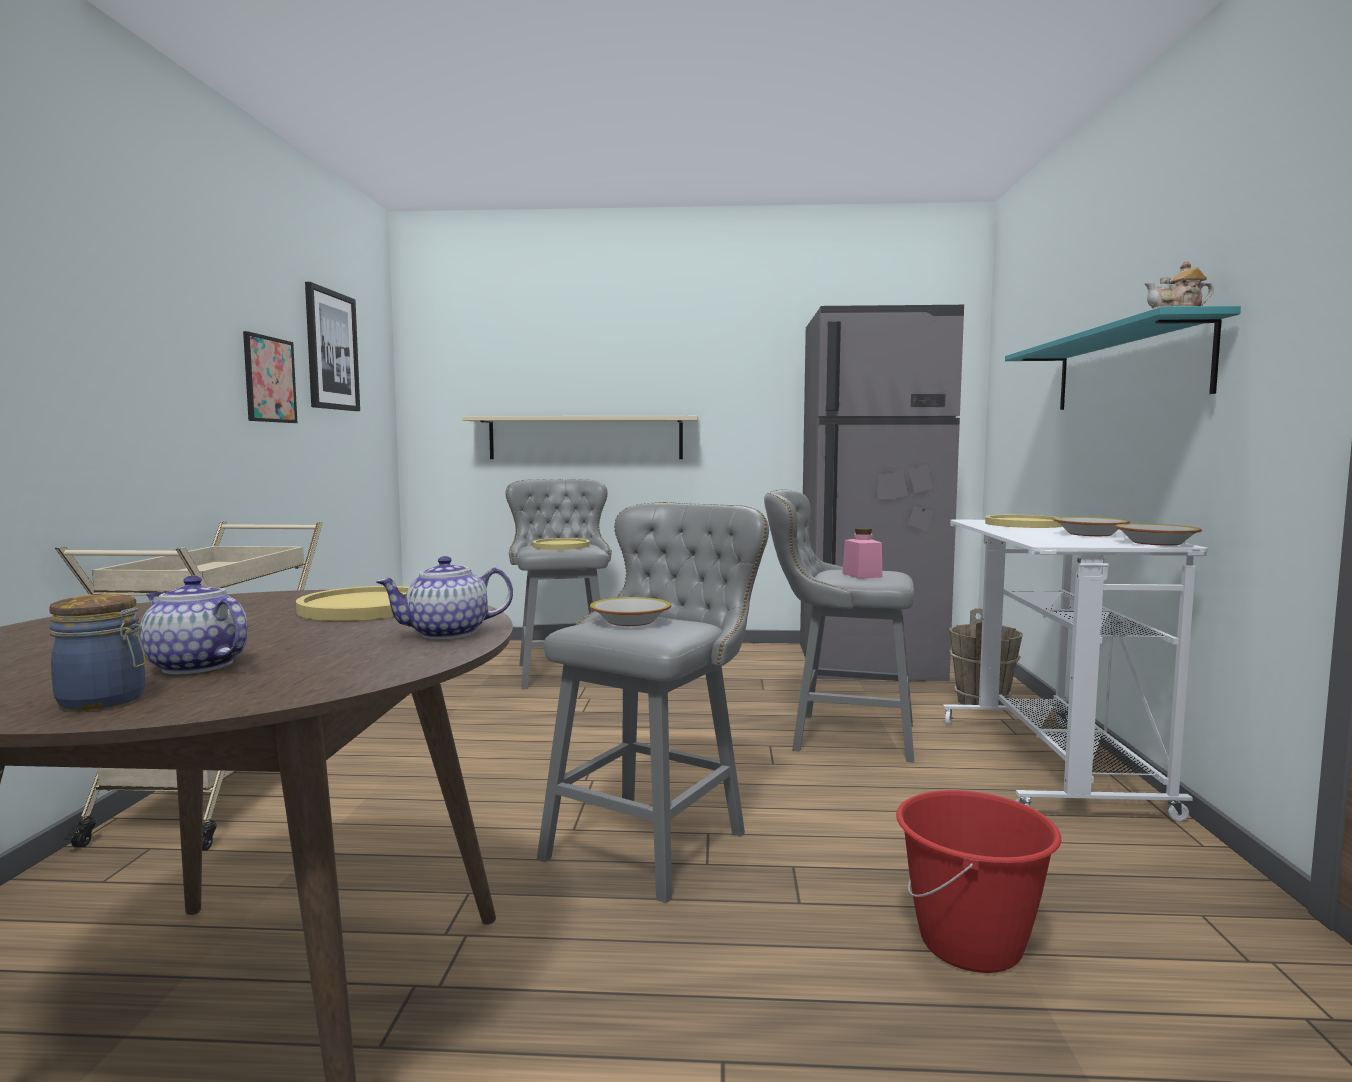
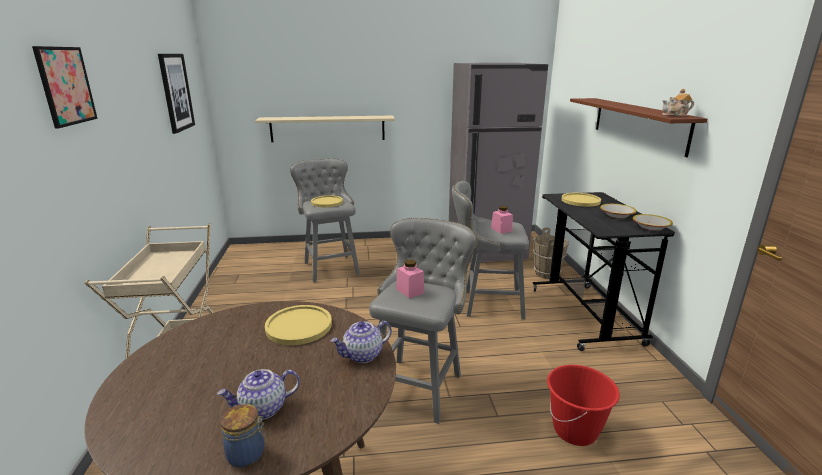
camera: 10 degrees left, 15 degrees up
teapot [140,576,248,674] -> teapot turned 45 degrees counterclockwise [217,369,300,420]
picture [243,331,297,423] -> picture moved to [32,46,98,129]
bowl [590,597,671,626] -> pink jar [396,259,425,298]
white desk [943,520,1208,822] -> black desk [533,192,675,351]
turquoise shelf [1005,306,1241,410] -> brown shelf [570,98,707,157]

